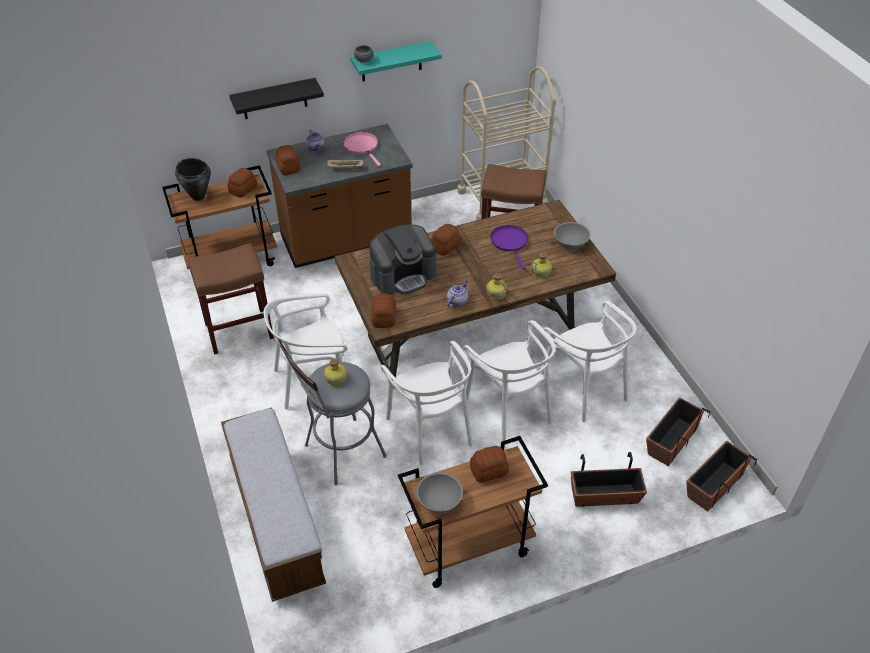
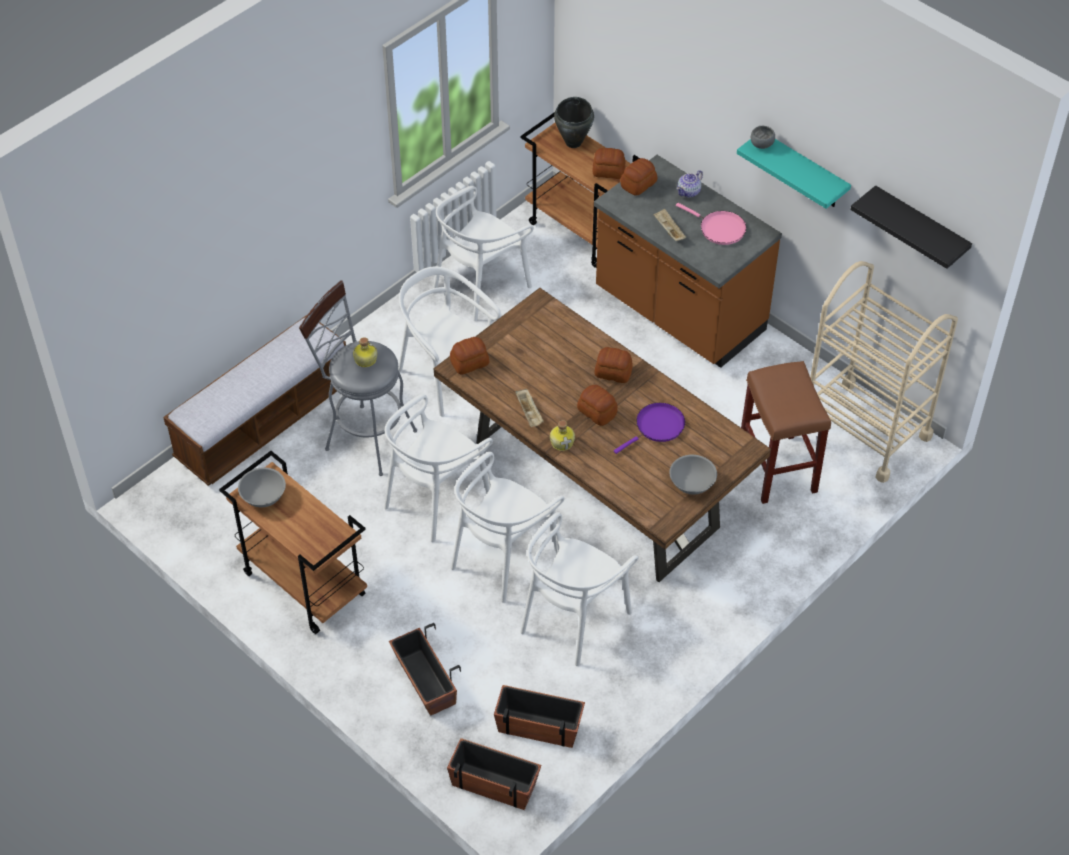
camera: 65 degrees right, 5 degrees up
brown stool [188,243,274,354] -> white chair [433,186,534,321]
black shelf [229,78,324,119] -> black shelf moved to [850,185,972,269]
pink frying pan [343,132,381,166] -> pink frying pan turned 90 degrees clockwise [676,203,746,245]
coffee machine [369,225,436,295] -> none
teapot [447,281,468,307] -> beige tray [515,389,544,427]
bread [470,446,509,483] -> bread moved to [577,385,618,426]
bottle [532,252,552,278] -> none

